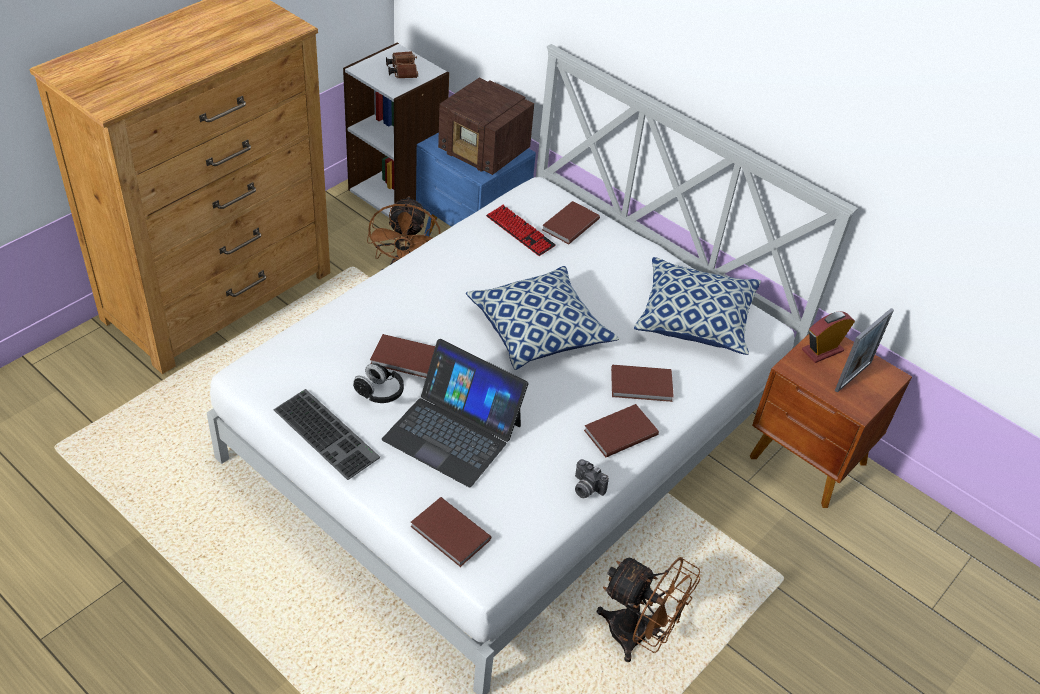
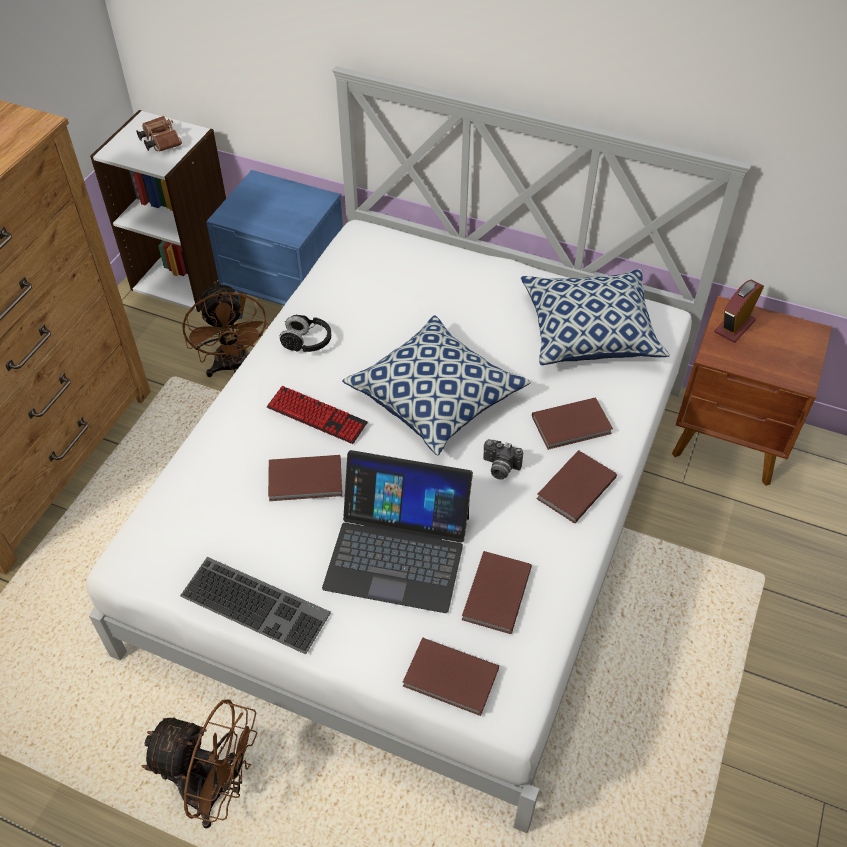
camera: 15 degrees left, 5 degrees up
black headphones [353,363,404,403] -> black headphones moved to [279,315,331,352]
radio [438,78,534,175] -> none
keyboard [486,205,556,256] -> keyboard moved to [267,386,368,444]
brown book [542,201,600,244] -> brown book moved to [462,551,532,634]
camera [575,459,609,498] -> camera moved to [483,439,523,480]
brown fan [597,557,700,662] -> brown fan moved to [141,699,258,829]
picture frame [835,308,894,393] -> none

